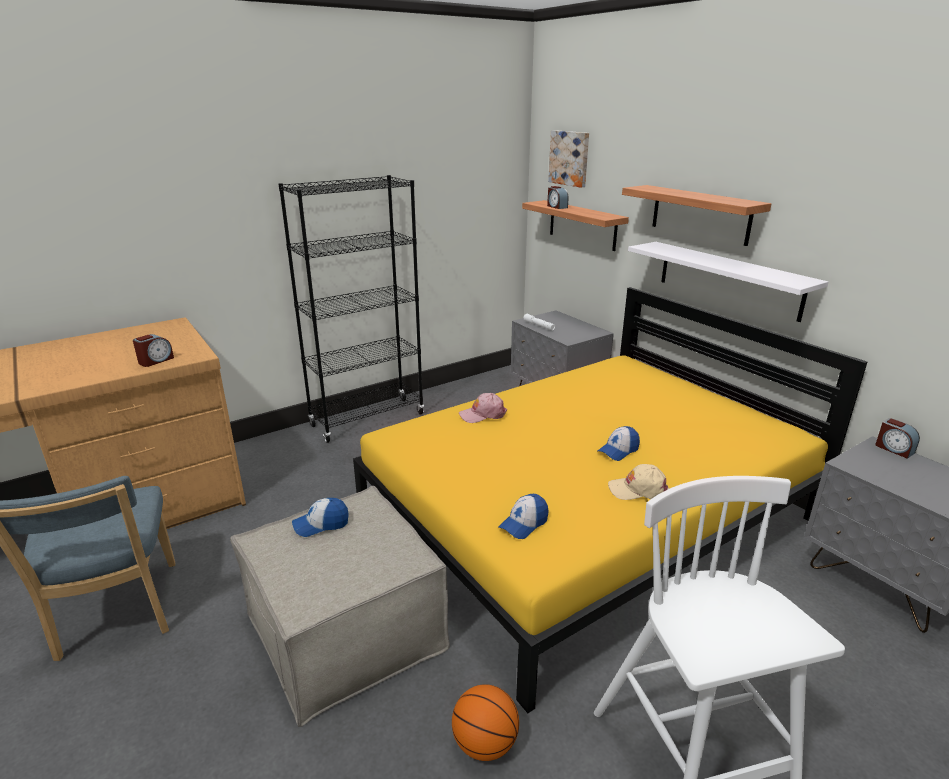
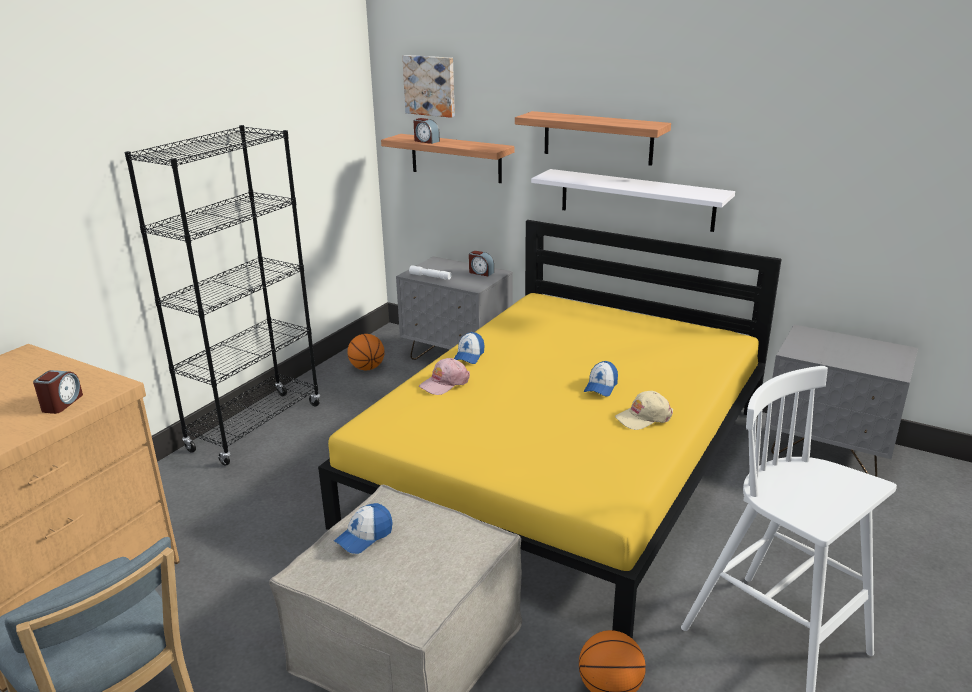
camera: 25 degrees left, 0 degrees up
cap [498,494,549,539] -> cap moved to [454,332,484,364]
alarm clock [875,418,920,459] -> alarm clock moved to [469,251,494,276]
none -> basketball [347,334,385,370]

